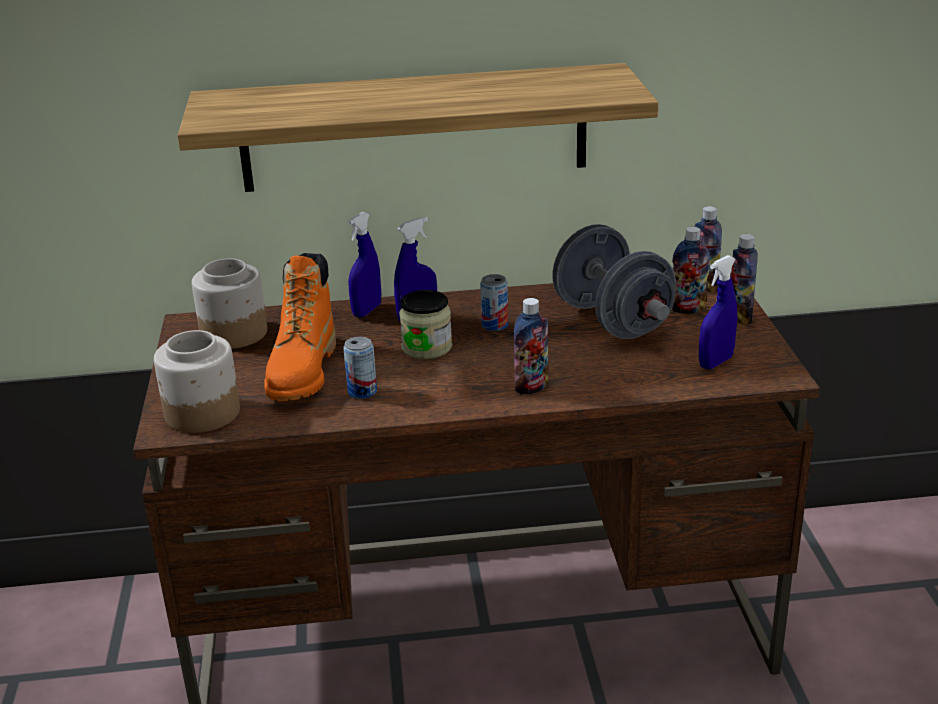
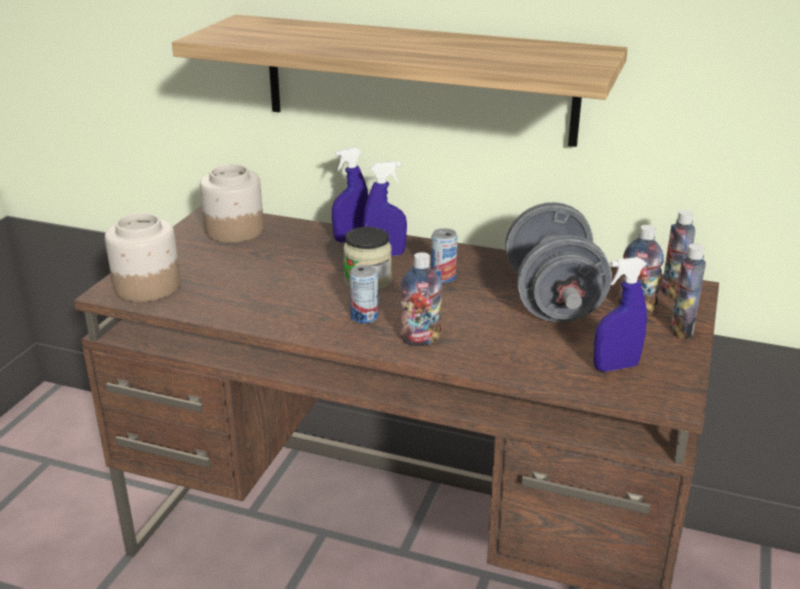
camera: 25 degrees right, 0 degrees up
orange boot [264,253,336,401] -> none
can [343,337,377,399] -> can moved to [349,265,378,324]

